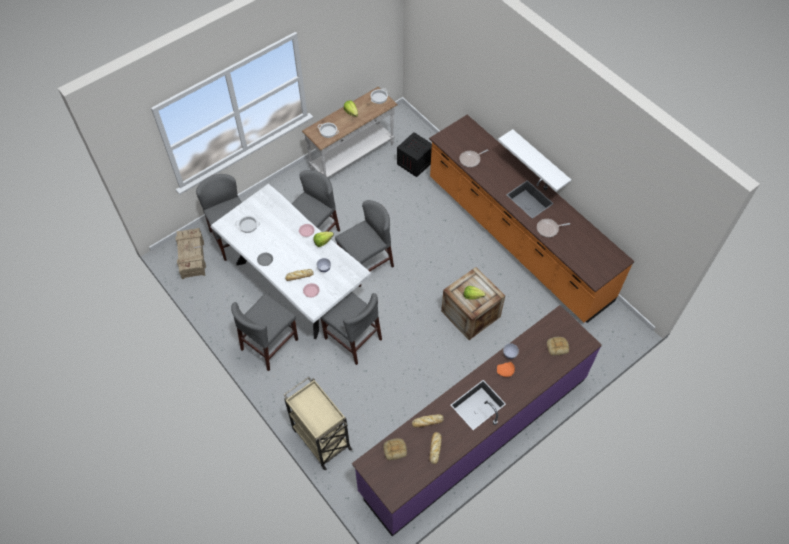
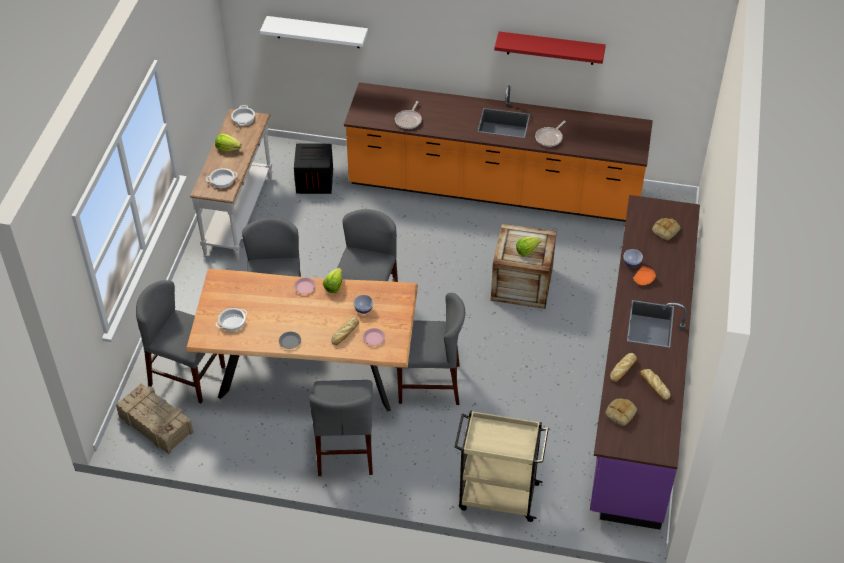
camera: 40 degrees left, 10 degrees down
white dining table [210,184,372,339] -> brown dining table [185,269,418,412]
white shelf [498,129,571,192] -> white shelf moved to [260,16,368,48]
none -> red shelf [494,32,606,65]

